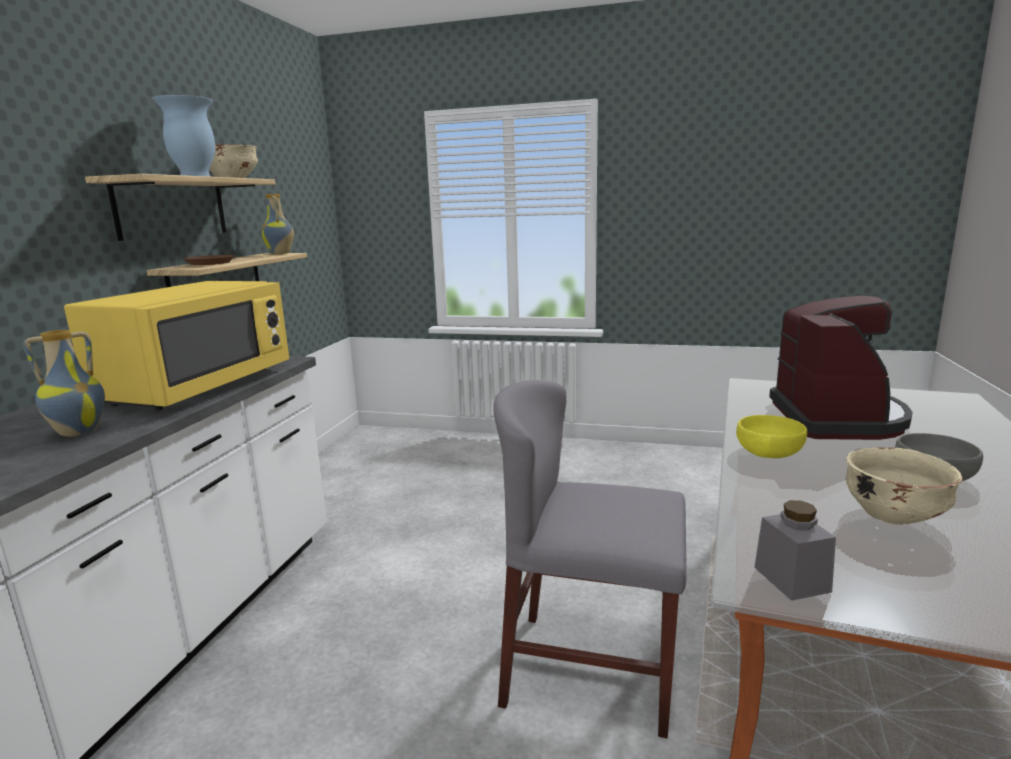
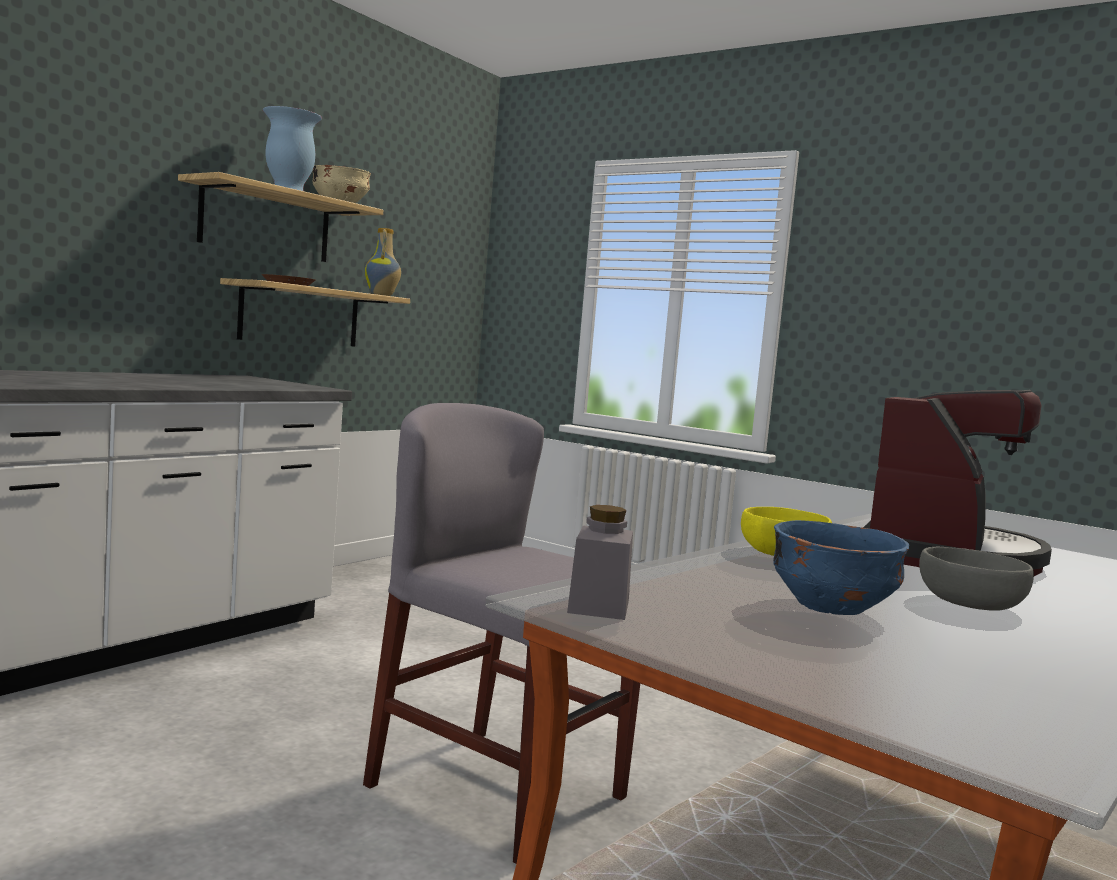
camera: 20 degrees right, 10 degrees down
vase [23,330,105,437] -> none
yellow microwave [64,281,289,411] -> none
beige bowl [846,447,962,525] -> blue bowl [773,520,910,615]

